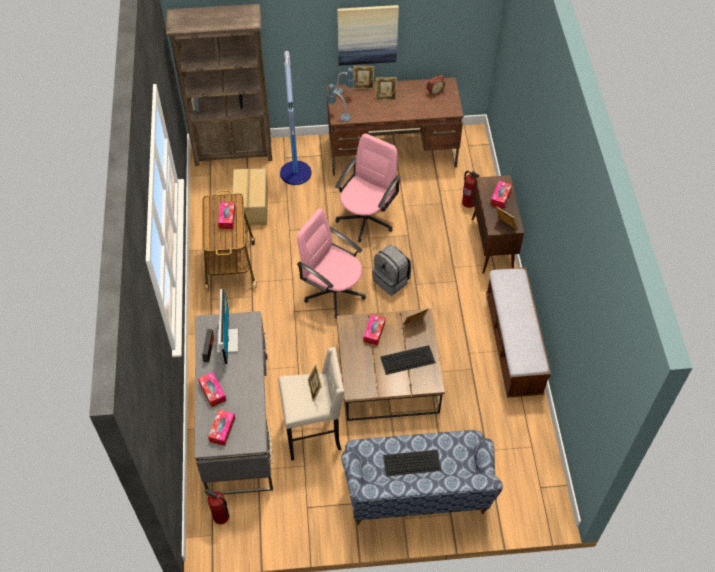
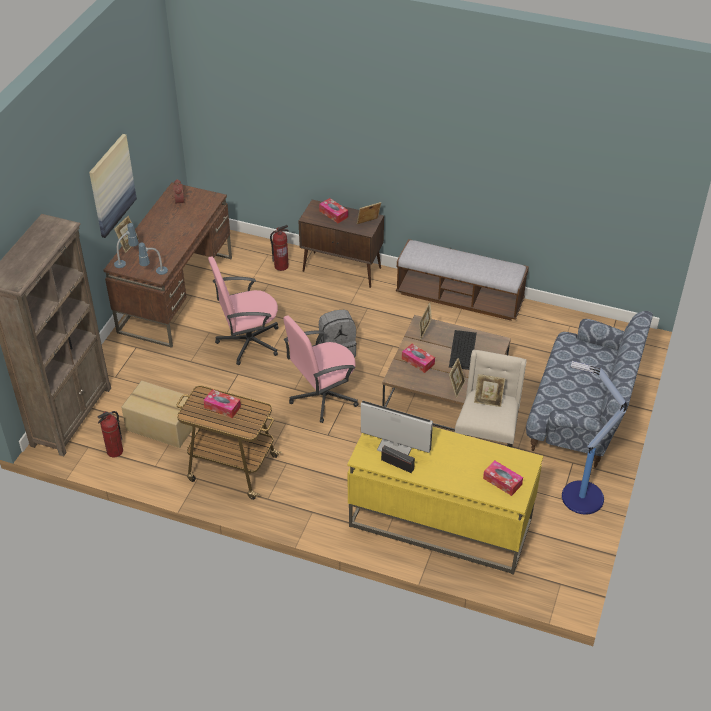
camera: 65 degrees left, 10 degrees down
grey desk [195,311,273,496] -> yellow desk [347,427,543,575]
tissue box [198,372,226,407] -> none
fire extinguisher [205,489,229,524] -> fire extinguisher moved to [97,411,123,457]
floor lamp [280,51,312,185] -> floor lamp moved to [562,361,627,514]
pink office chair [335,133,401,243] -> pink office chair turned 75 degrees counterclockwise [208,256,278,365]
picture frame [375,77,397,101] -> picture frame moved to [449,358,465,398]
keyboard [383,450,441,476] -> none

